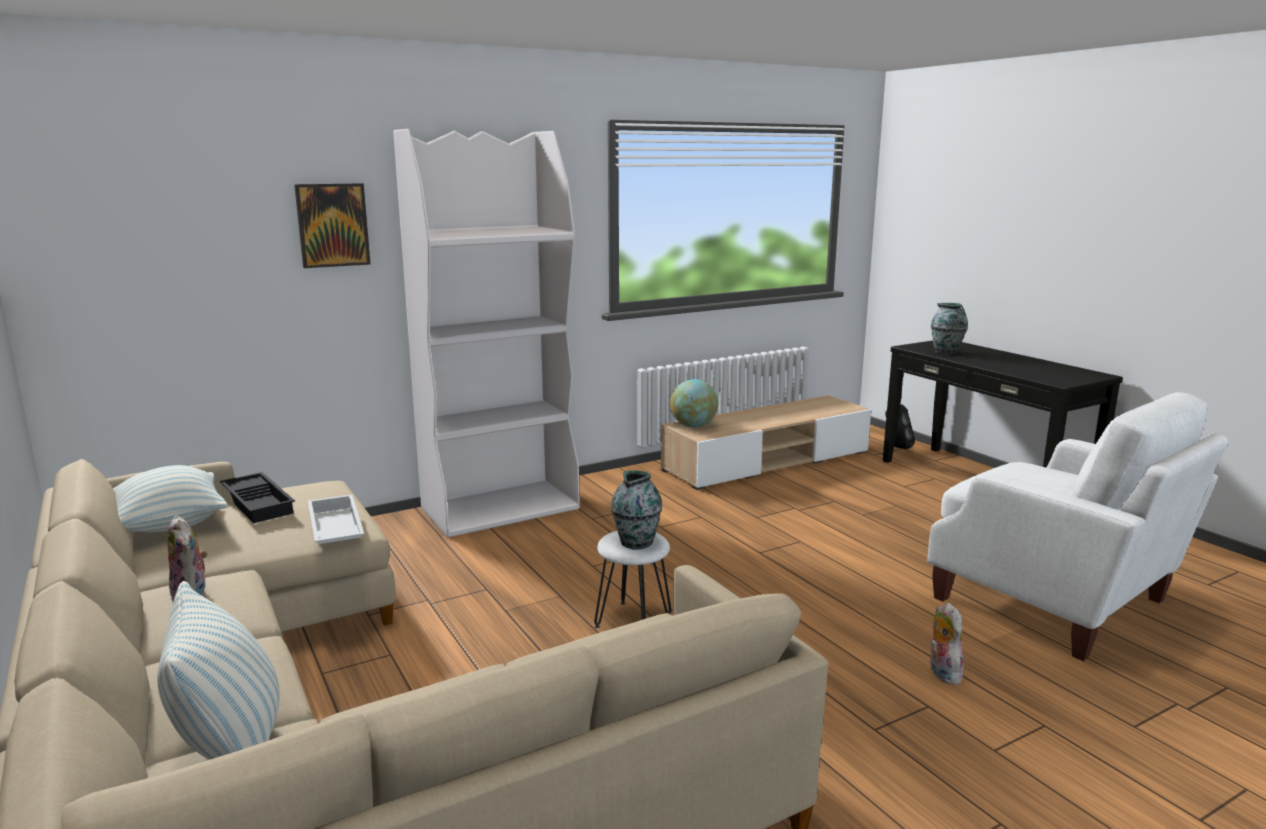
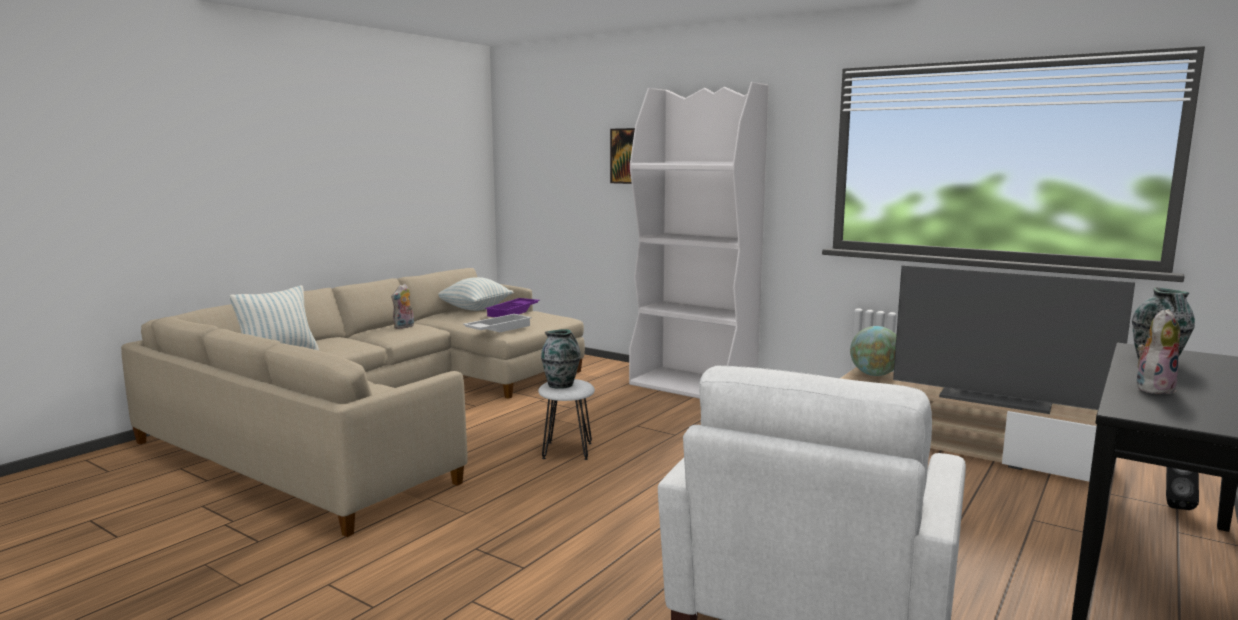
camera: 65 degrees right, 5 degrees down
black tray [220,472,295,523] -> purple tray [485,298,540,317]
plush toy [930,603,964,685] -> plush toy moved to [1137,309,1180,394]
none -> television [893,265,1135,414]

